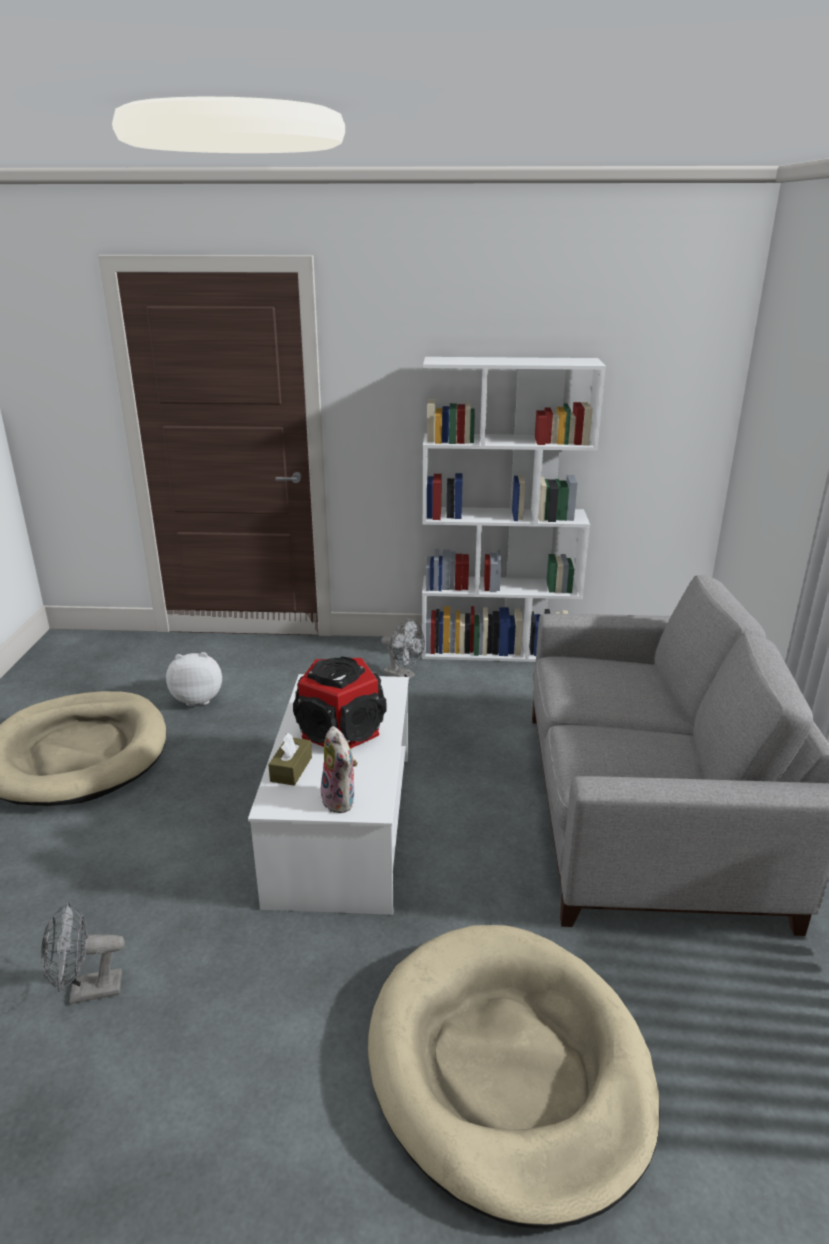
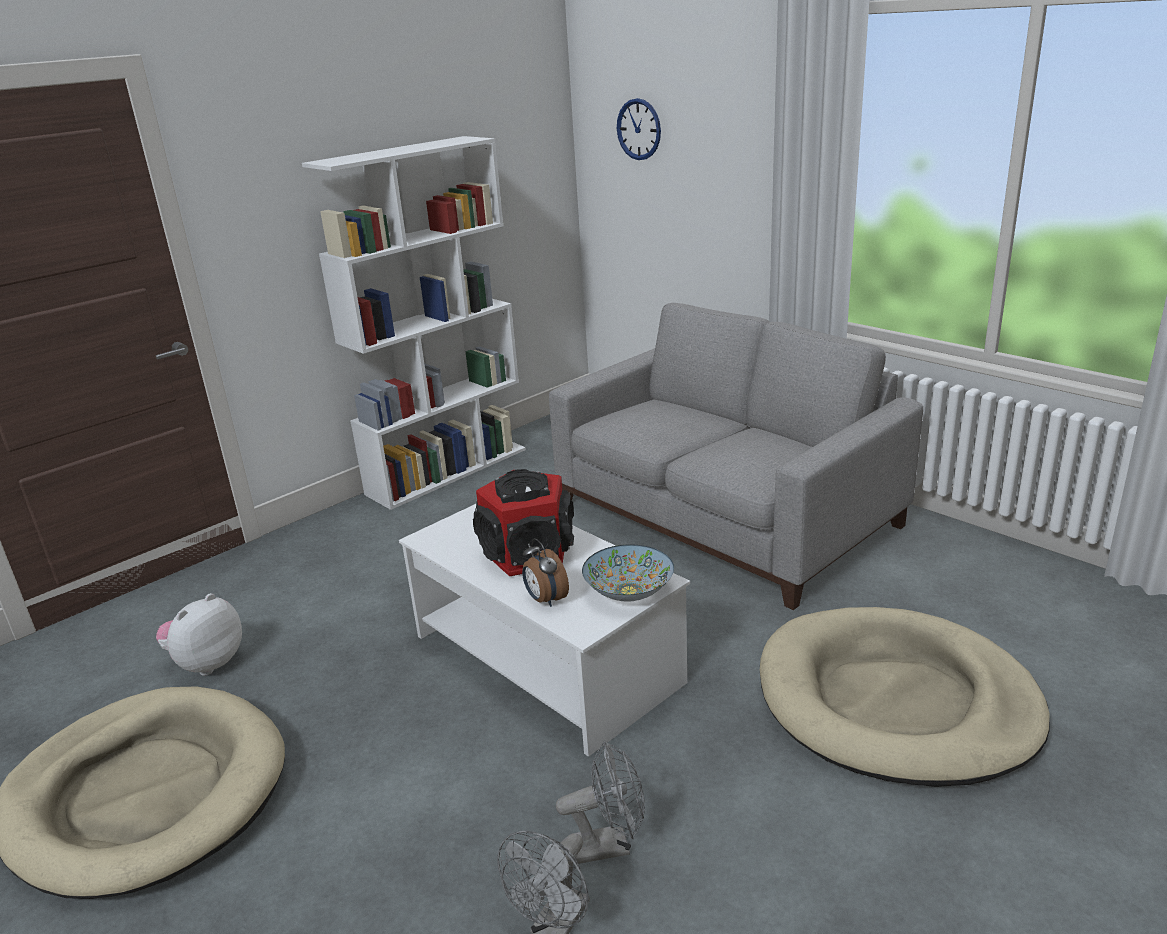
camera: 45 degrees left, 0 degrees up
brown tissue box [268,733,312,786] -> alarm clock [522,538,569,607]
plush toy [321,726,358,813] -> bowl [582,544,674,602]
grey fan [381,619,425,679] -> grey fan moved to [556,740,645,864]
none -> wall clock [617,98,661,160]

